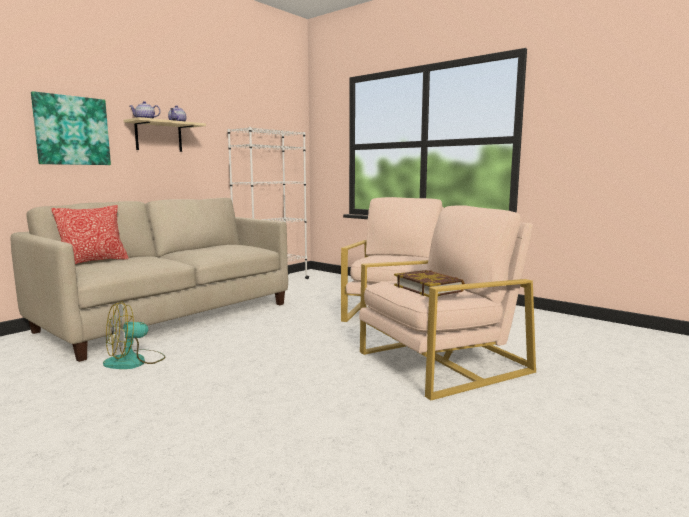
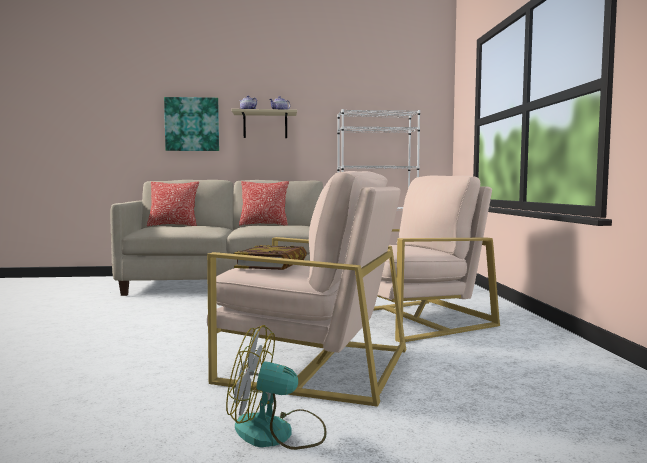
camera: 45 degrees right, 5 degrees down
fan [103,301,166,369] -> fan moved to [226,325,327,450]
none -> pillow [239,181,289,226]

